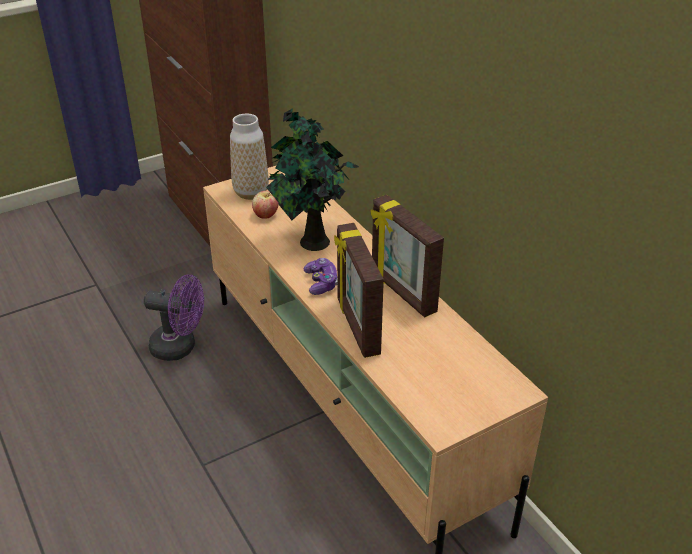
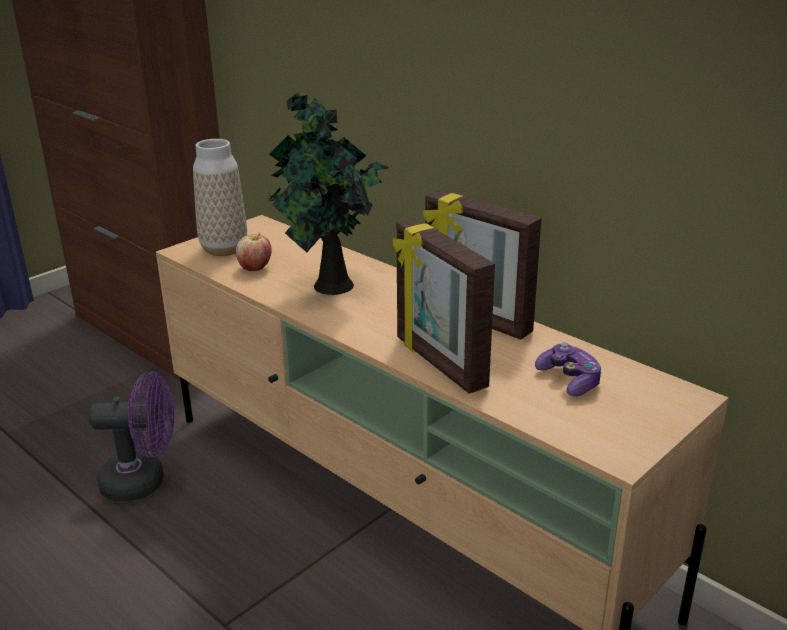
camera: 15 degrees left, 10 degrees down
game controller [304,258,337,295] -> game controller moved to [535,342,602,397]

